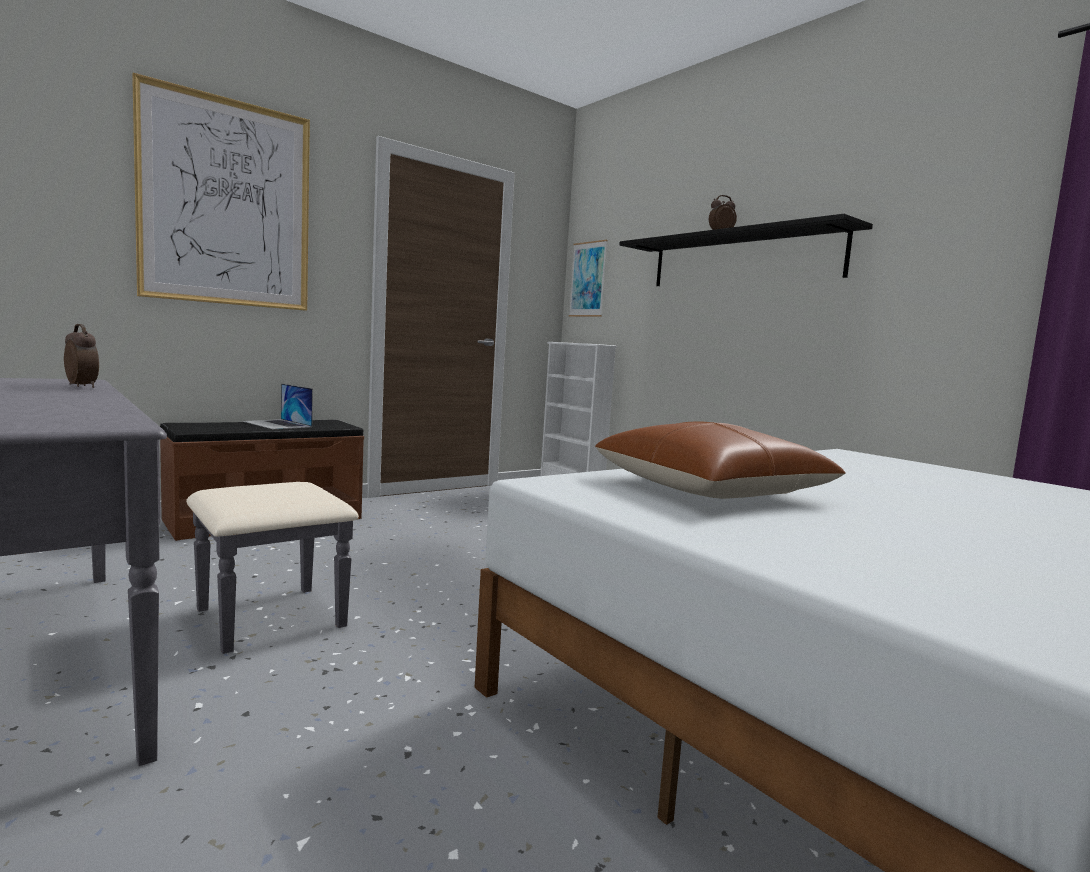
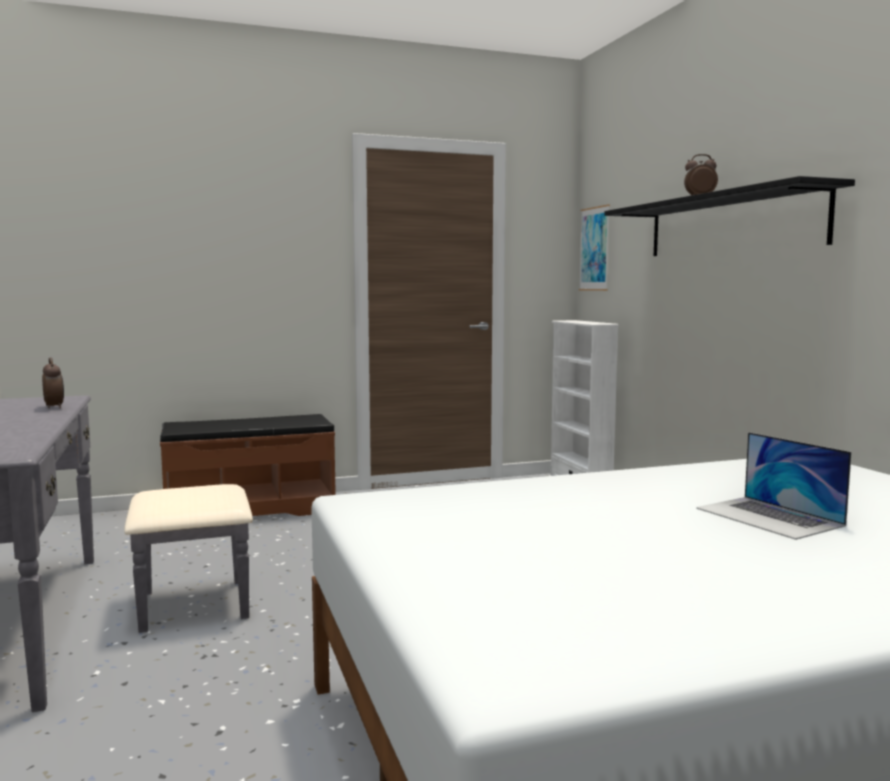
camera: 20 degrees right, 0 degrees up
picture [132,73,310,311] -> none
laptop [243,383,313,429] -> laptop moved to [696,432,852,540]
brown pillow [595,421,846,499] -> none

